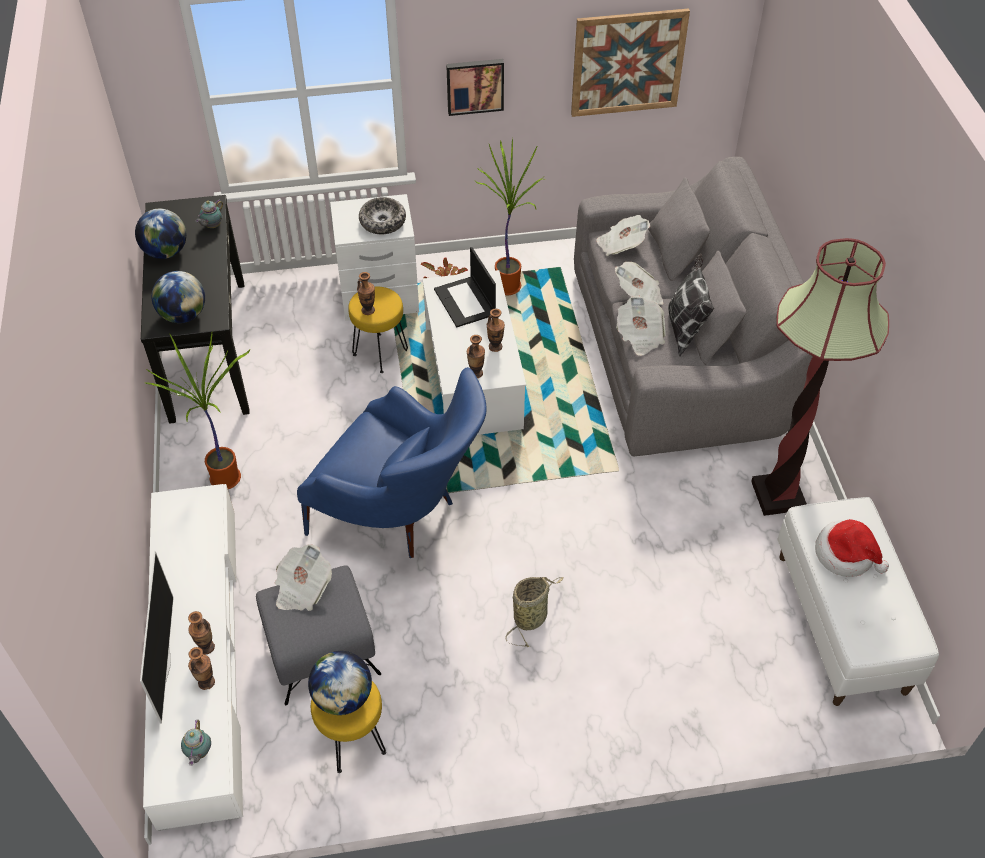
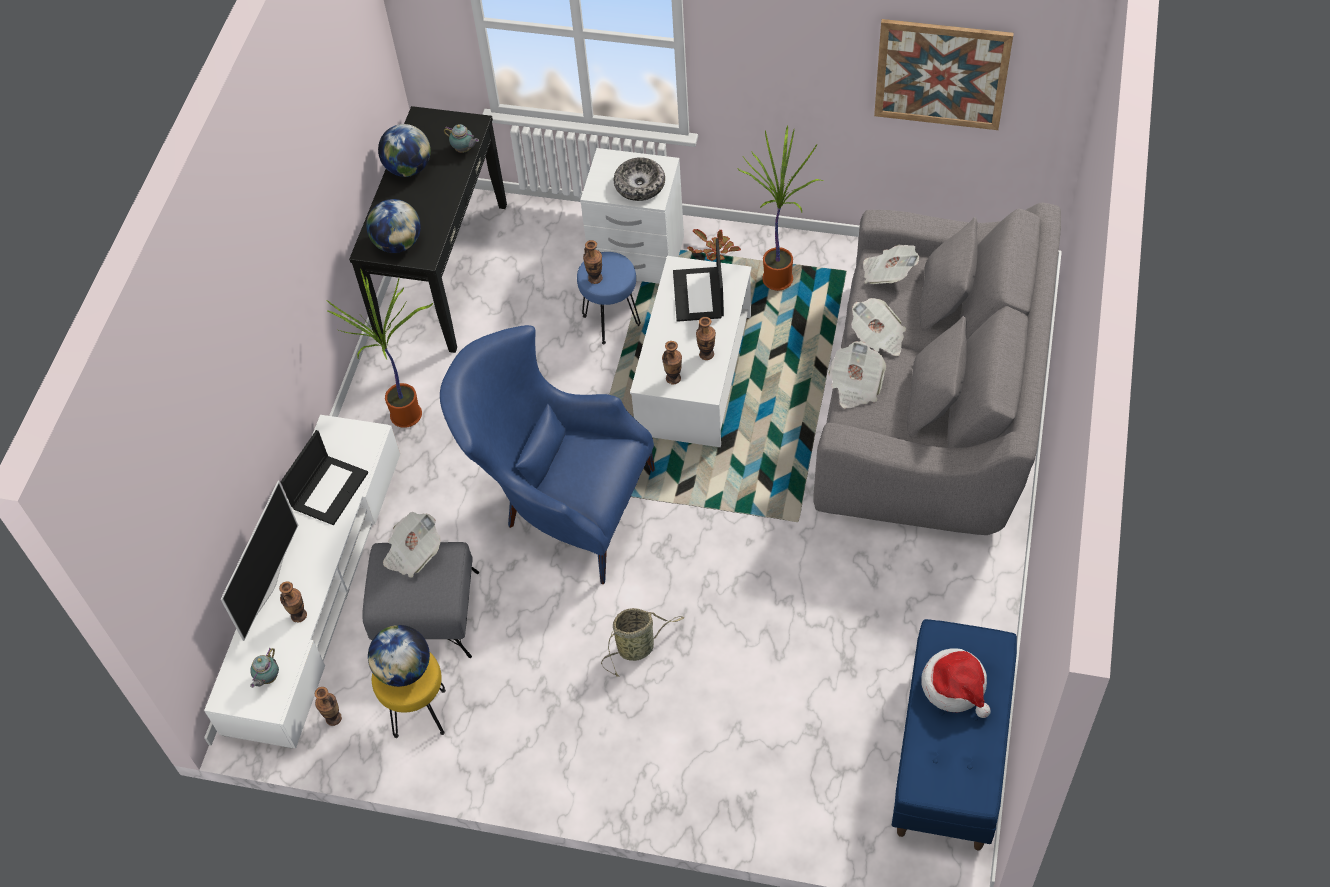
camera: 25 degrees right, 5 degrees up
vase [188,611,215,655] -> vase moved to [315,687,342,726]
teapot [195,200,223,228] -> teapot turned 120 degrees counterclockwise [444,124,479,153]
blue armchair [297,367,487,558] -> blue armchair turned 150 degrees clockwise [440,325,655,584]
yellow stool [348,287,408,373] -> blue stool [577,252,641,344]
picture [446,59,504,116] -> none
pillow [668,253,714,356] -> none
floor lamp [751,238,889,516] -> none
white bench [777,497,939,706] -> blue bench [892,619,1017,851]
none -> laptop [281,430,368,525]

